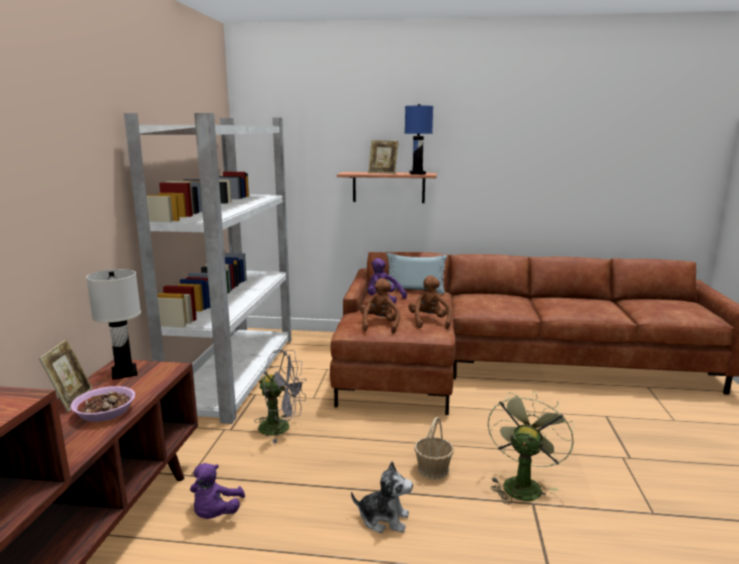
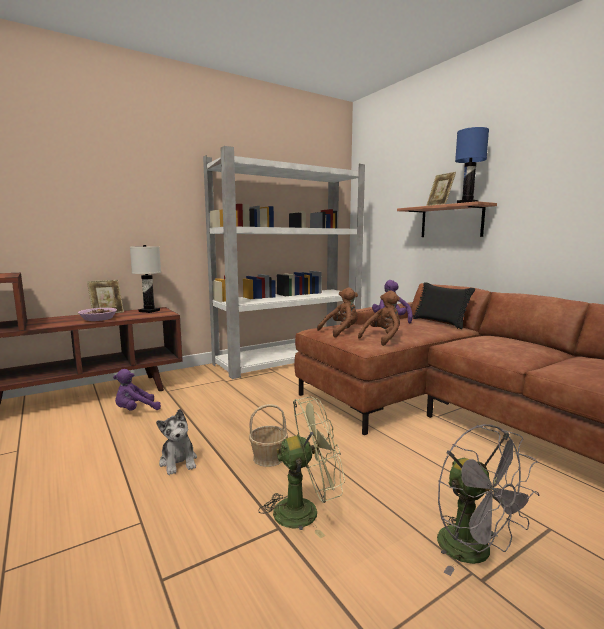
camera: 50 degrees right, 5 degrees down
grey fan [254,350,306,443] -> grey fan moved to [437,424,540,576]
blue pillow [387,253,447,294] -> black pillow [413,282,475,329]

